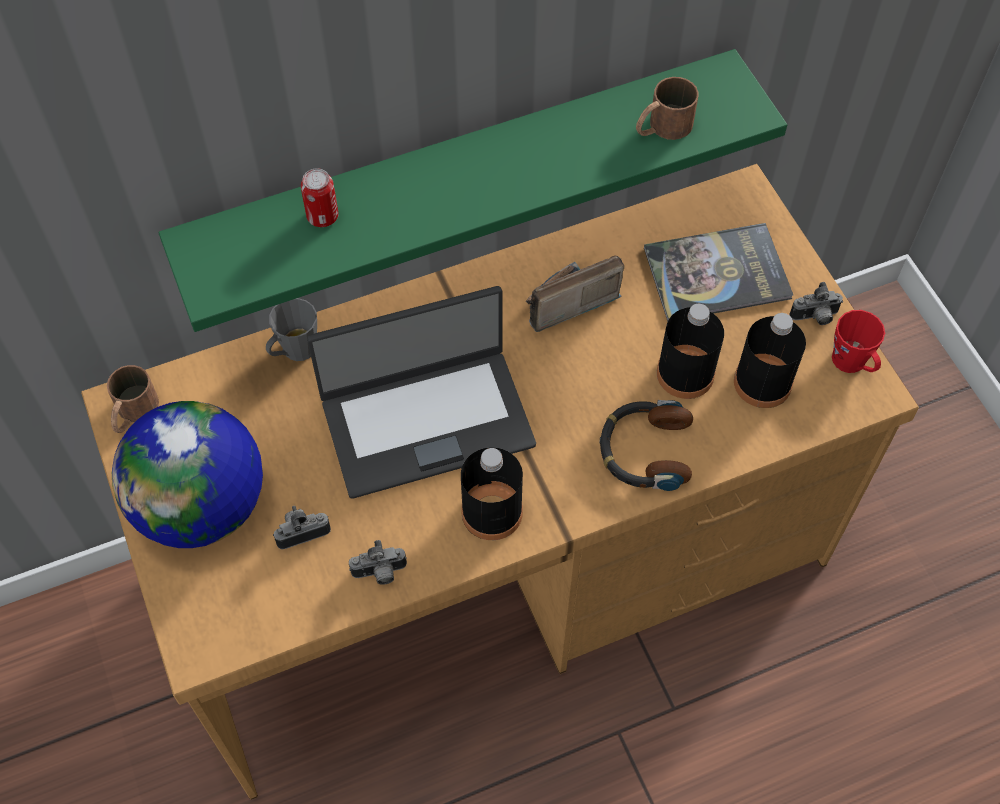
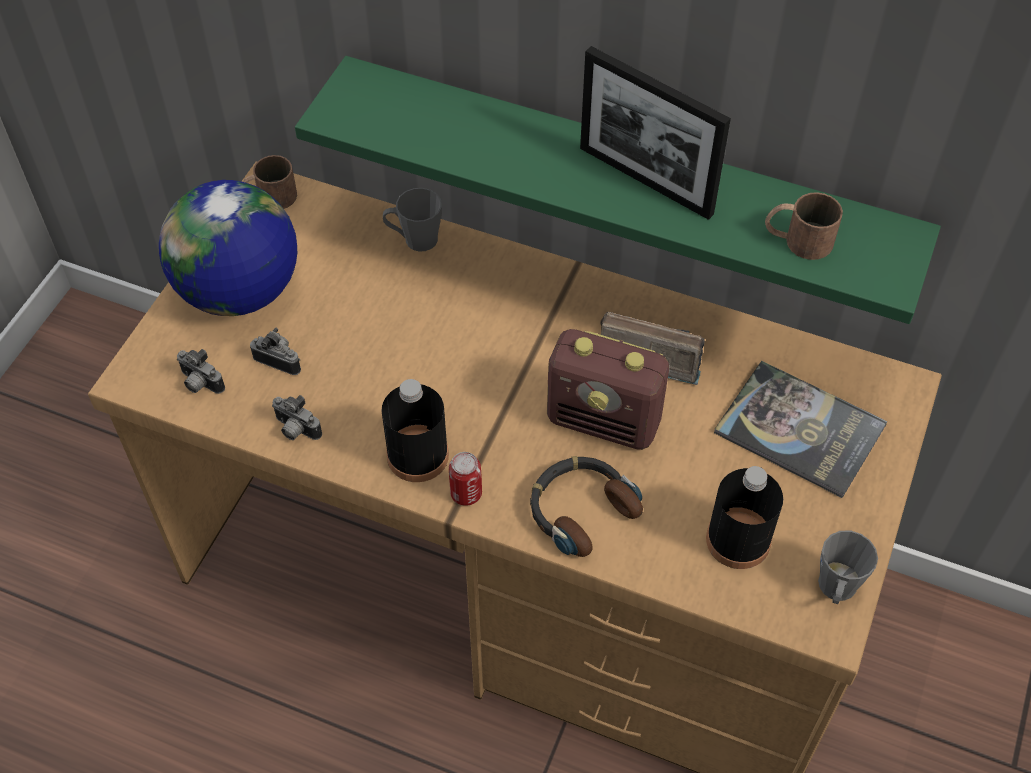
camera: 45 degrees right, 5 degrees down
can [301,168,339,227] -> can moved to [449,452,482,506]
laptop [307,286,536,498] -> none
black bottle [657,304,724,399] -> none
camera [790,282,843,325] -> camera moved to [177,349,225,394]
red mug [832,310,885,373] -> grey mug [818,530,878,604]
none -> radio [547,329,669,450]
none -> picture frame [580,46,731,220]

